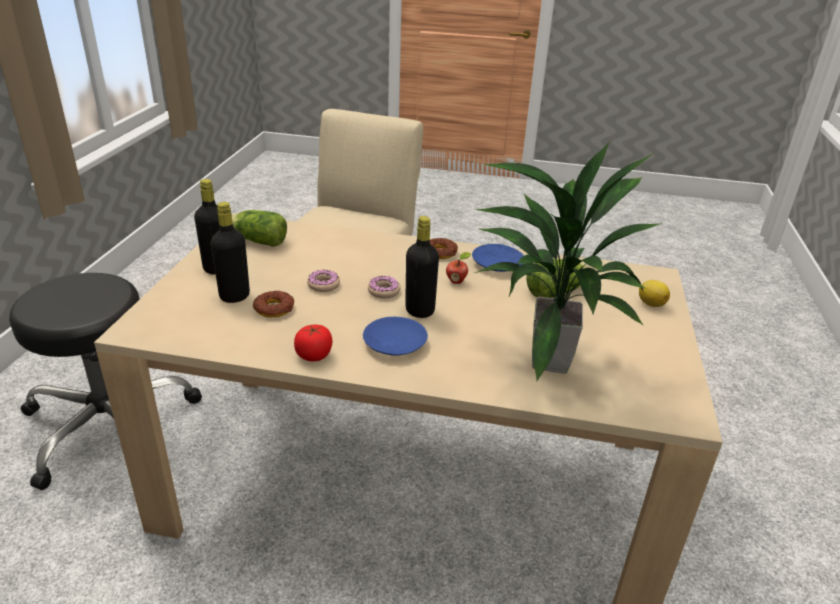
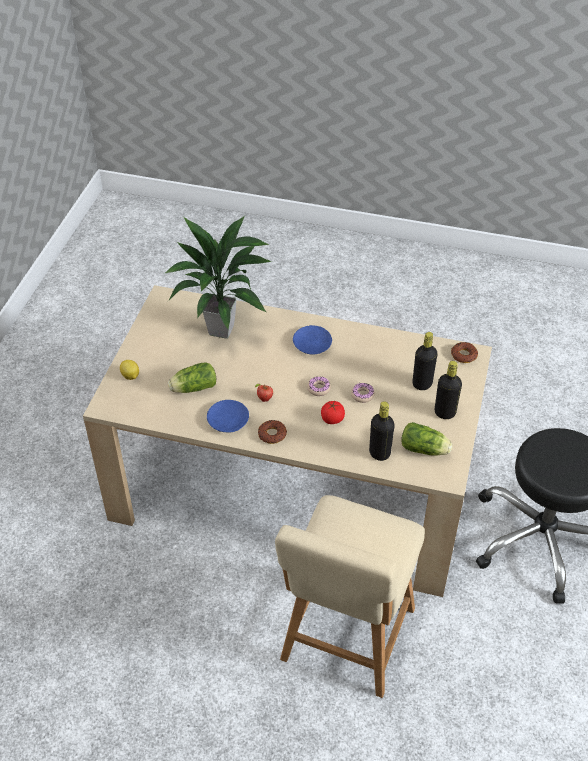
camera: 175 degrees left, 15 degrees up
donut [253,291,294,317] -> donut moved to [451,342,478,363]
tomato [294,325,332,362] -> tomato moved to [321,401,345,424]
black bottle [405,216,439,318] -> black bottle moved to [369,401,395,461]

